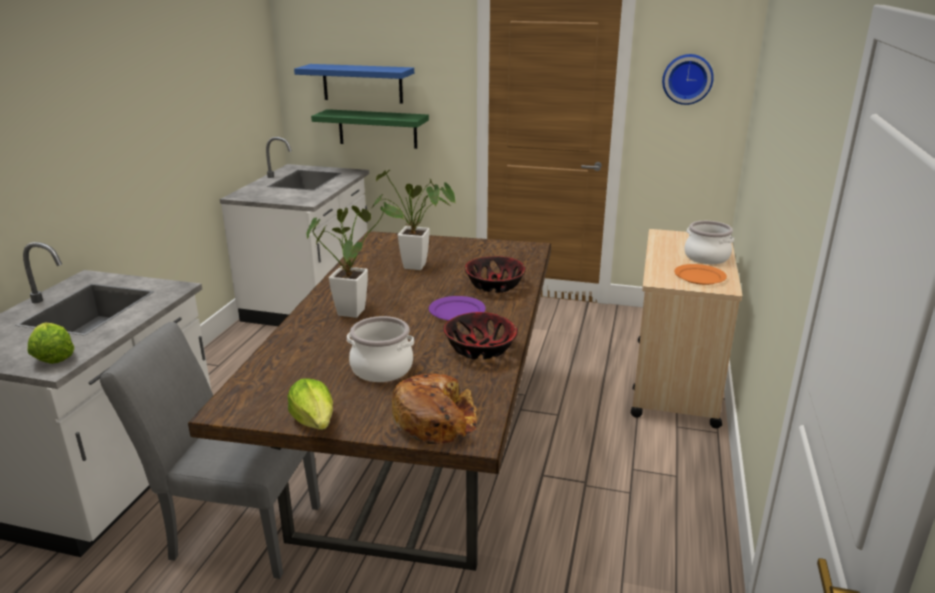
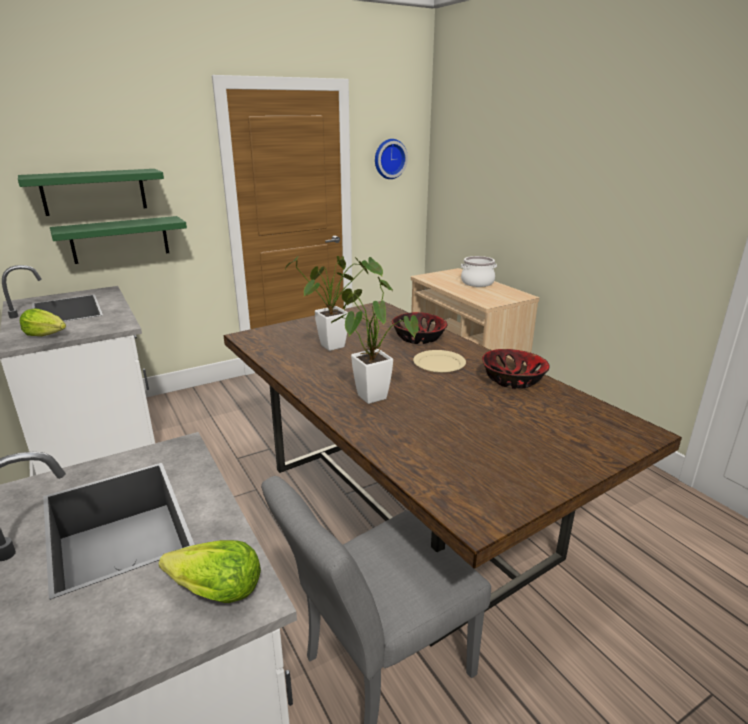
camera: 45 degrees left, 0 degrees up
lettuce [288,378,333,430] -> lettuce moved to [20,308,66,336]
blue shelf [294,64,414,104] -> green shelf [18,169,164,216]
cooking pot [347,316,414,382] -> none
bread [392,374,477,444] -> none
purple plate [429,296,486,321] -> beige plate [413,350,466,373]
orange plate [674,264,727,285] -> none

